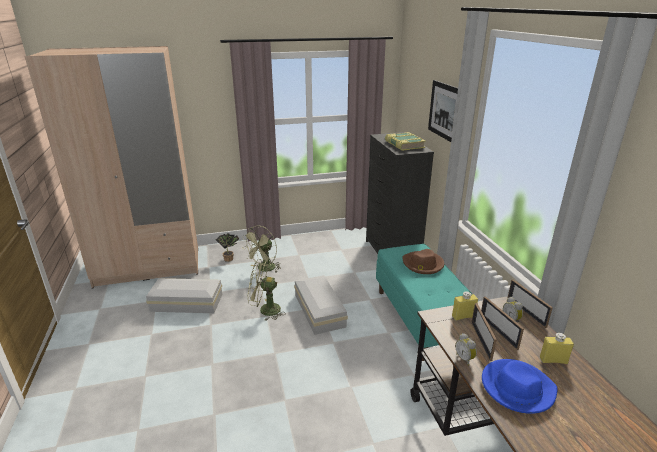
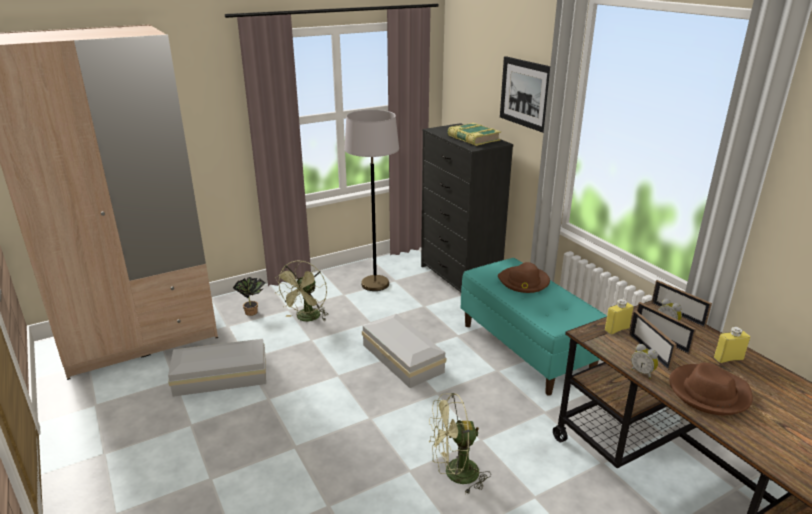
camera: 15 degrees left, 0 degrees up
green fan [248,259,286,321] -> green fan moved to [429,393,491,495]
blue hat [482,359,558,414] -> brown hat [669,362,753,415]
none -> grey floor lamp [344,110,399,291]

